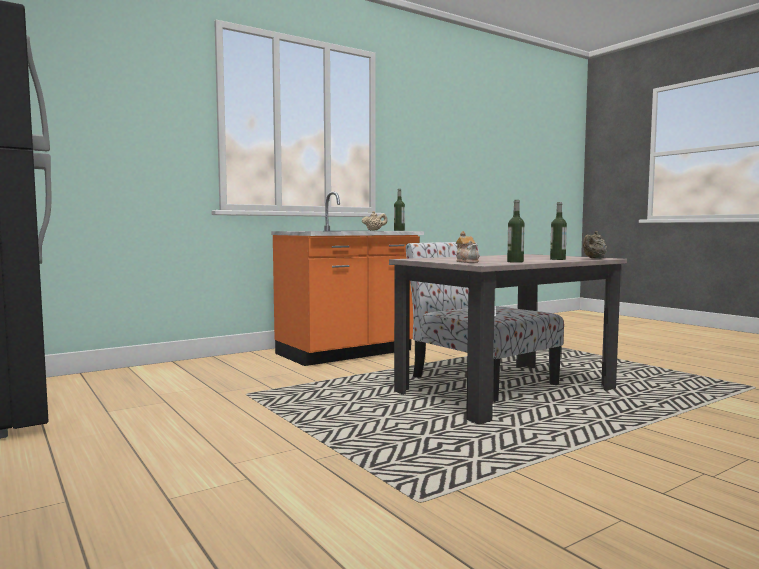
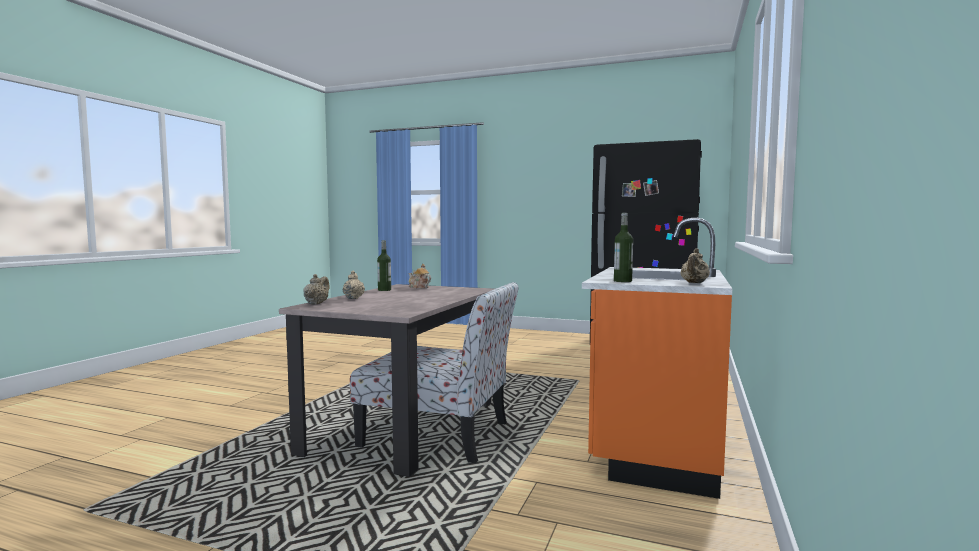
camera: 145 degrees right, 0 degrees up
bottle [550,202,567,260] -> beige teapot [343,271,365,299]

